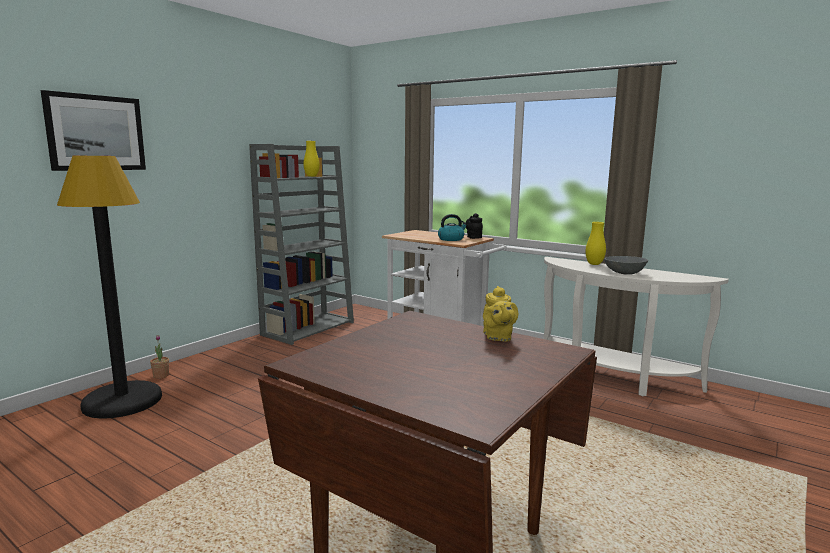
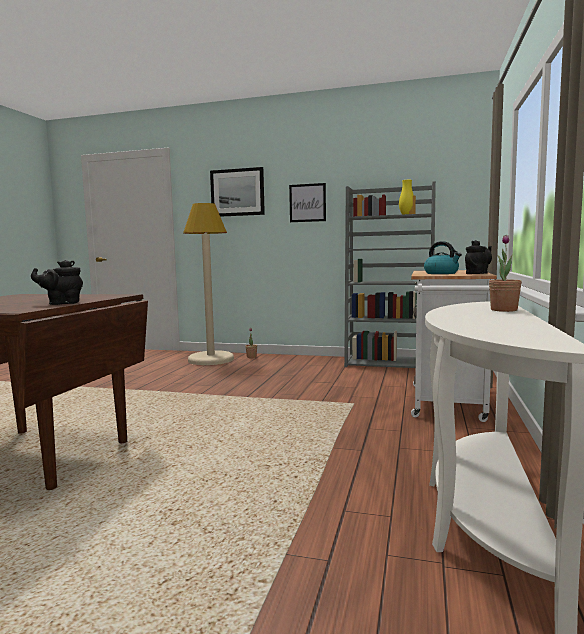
camera: 70 degrees right, 5 degrees down
black floor lamp [57,156,162,419] -> beige floor lamp [183,203,234,365]
yellow teapot [483,286,518,342] -> black teapot [31,260,83,305]
yellow vase [585,222,606,265] -> potted plant [489,235,522,312]
grey bowl [604,256,648,275] -> none
none -> picture [289,183,326,222]

